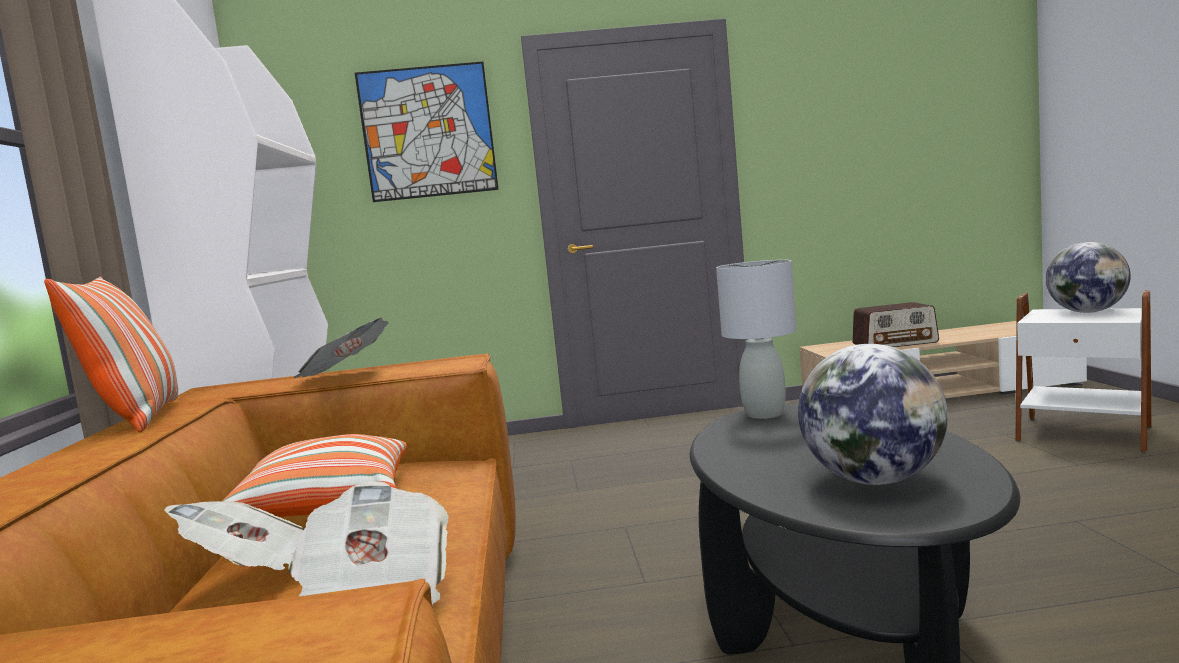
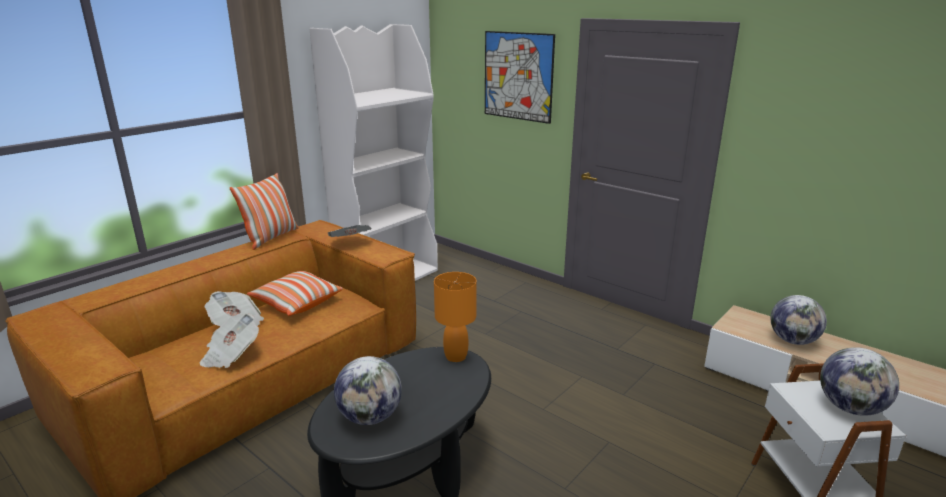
camera: 45 degrees right, 15 degrees up
grey table lamp [716,260,796,419] -> orange table lamp [434,272,476,362]
radio [852,302,939,347] -> globe [771,295,827,345]

